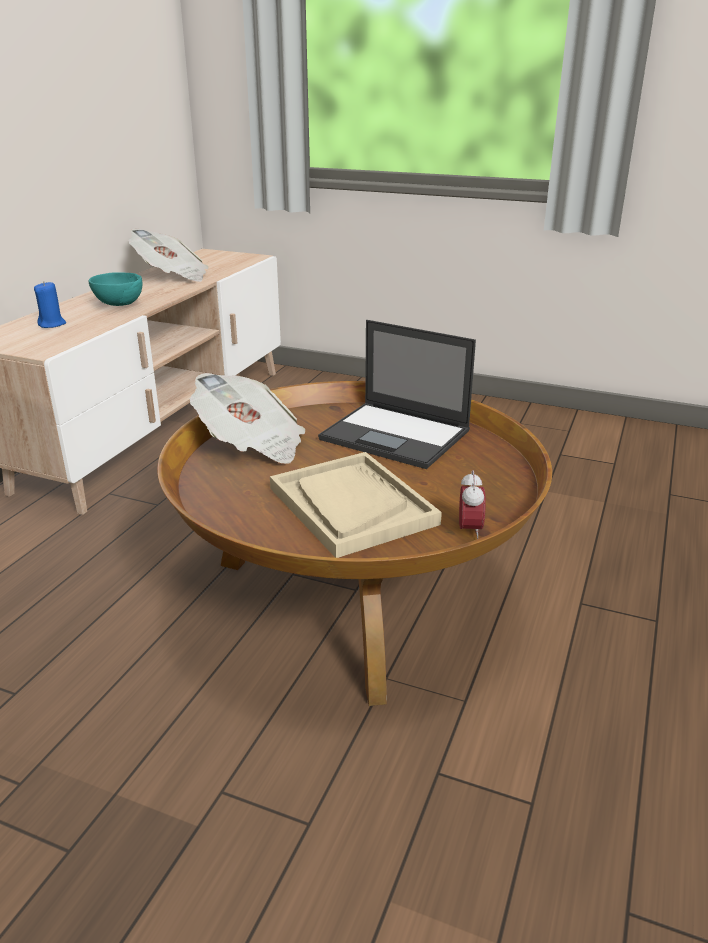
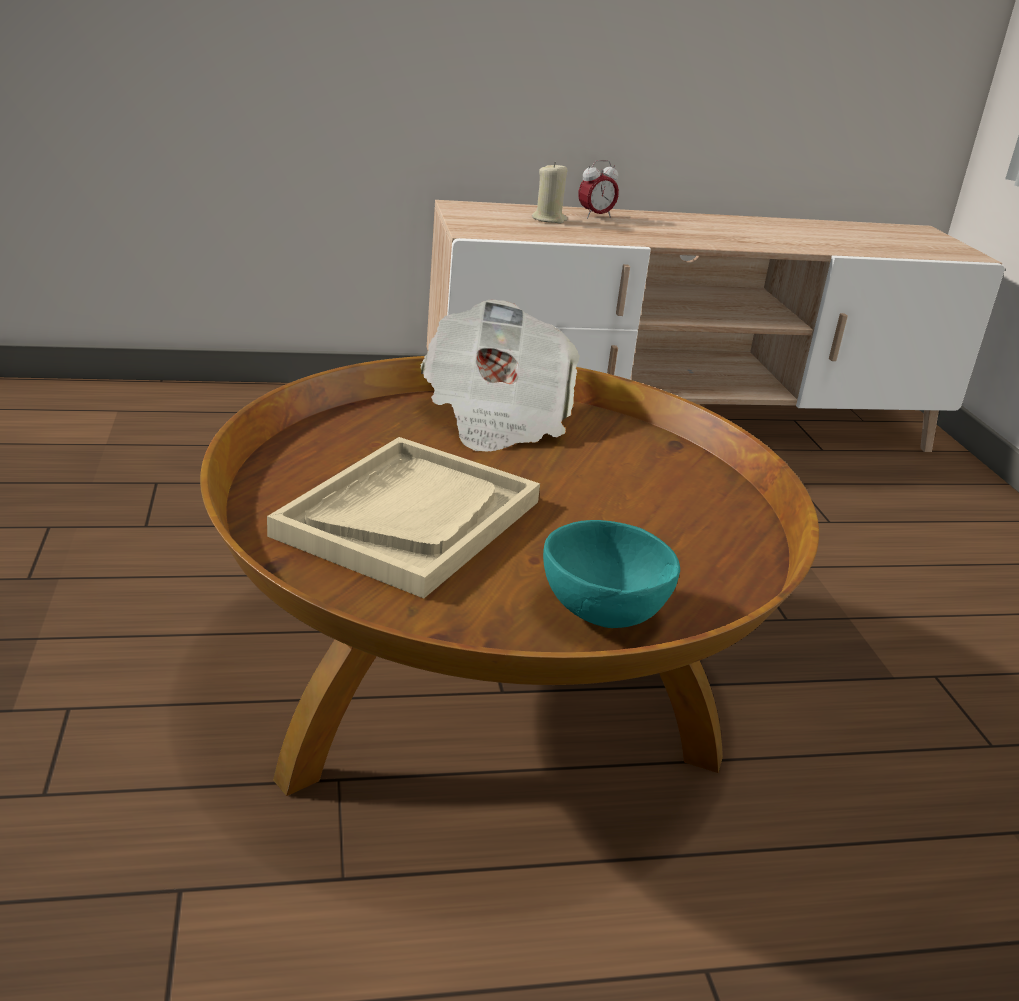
camera: 55 degrees right, 0 degrees up
blue candle [34,281,66,328] -> beige candle [532,162,567,223]
turquoise bowl [89,272,142,306] -> turquoise bowl moved to [543,520,680,628]
newspaper [128,229,208,282] -> none
laptop [318,320,476,469] -> none
alarm clock [459,470,486,539] -> alarm clock moved to [578,160,619,219]

